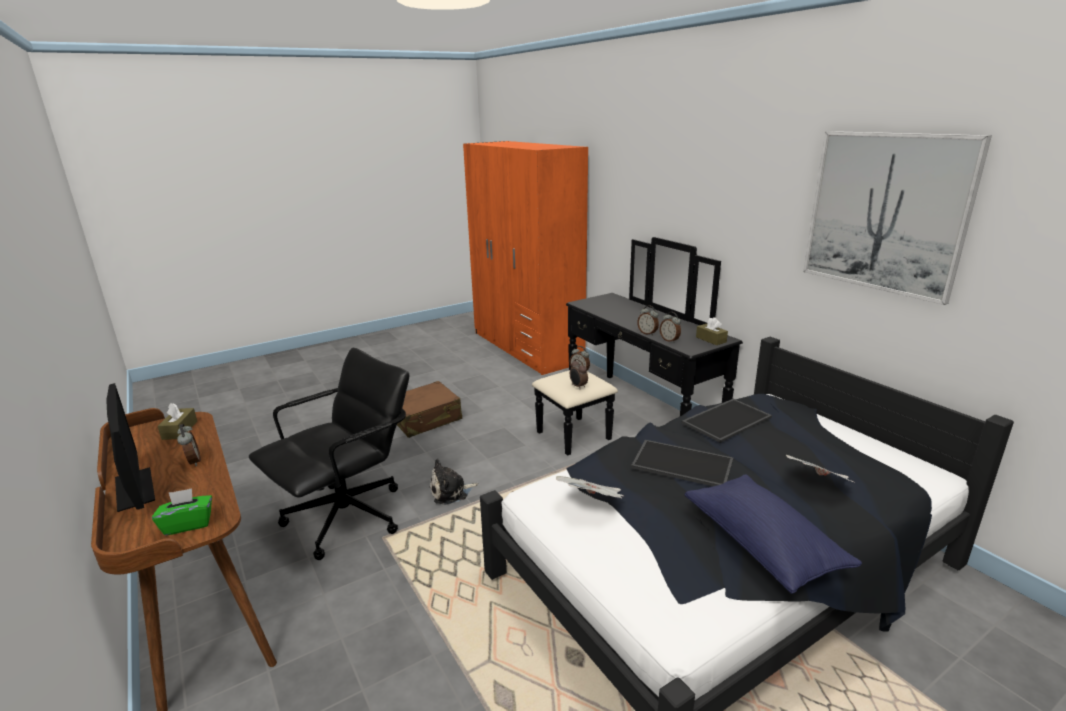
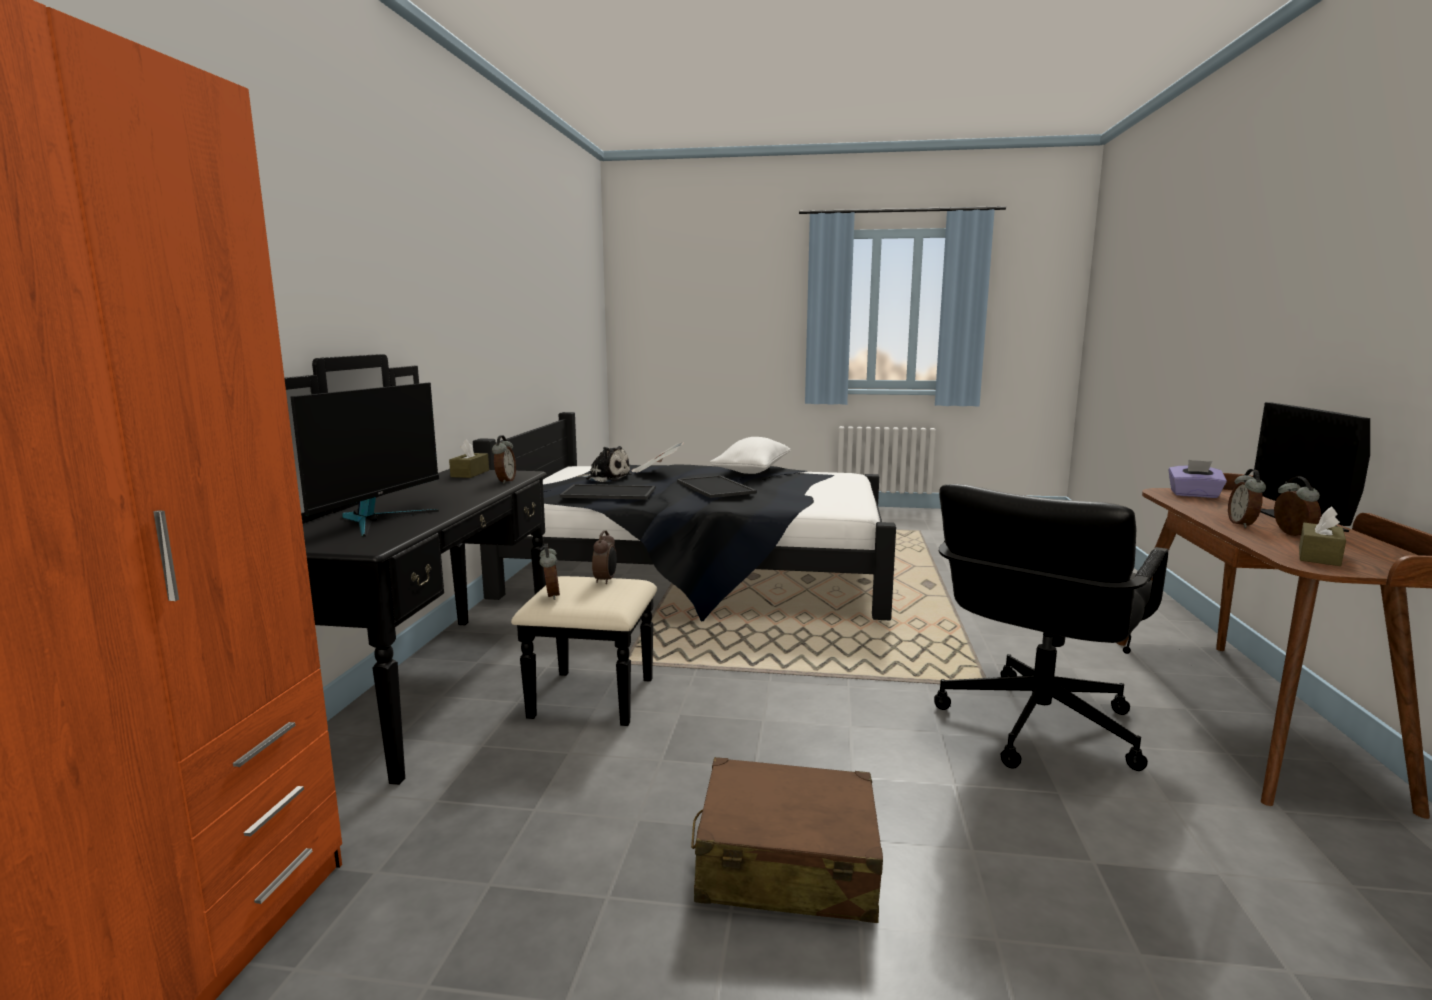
camera: 140 degrees left, 10 degrees down
green tissue box [152,488,212,535] -> purple tissue box [1169,460,1227,498]
black office chair [249,348,409,560] -> black office chair turned 45 degrees counterclockwise [934,484,1168,771]
plush toy [430,459,478,505] -> plush toy moved to [577,446,632,482]
newspaper [556,476,623,499] -> none
alarm clock [637,305,659,336] -> alarm clock moved to [1274,476,1321,536]
blue pillow [684,474,862,594] -> white pillow [710,437,790,474]
picture [803,131,992,305] -> none
none -> monitor [291,383,439,537]

